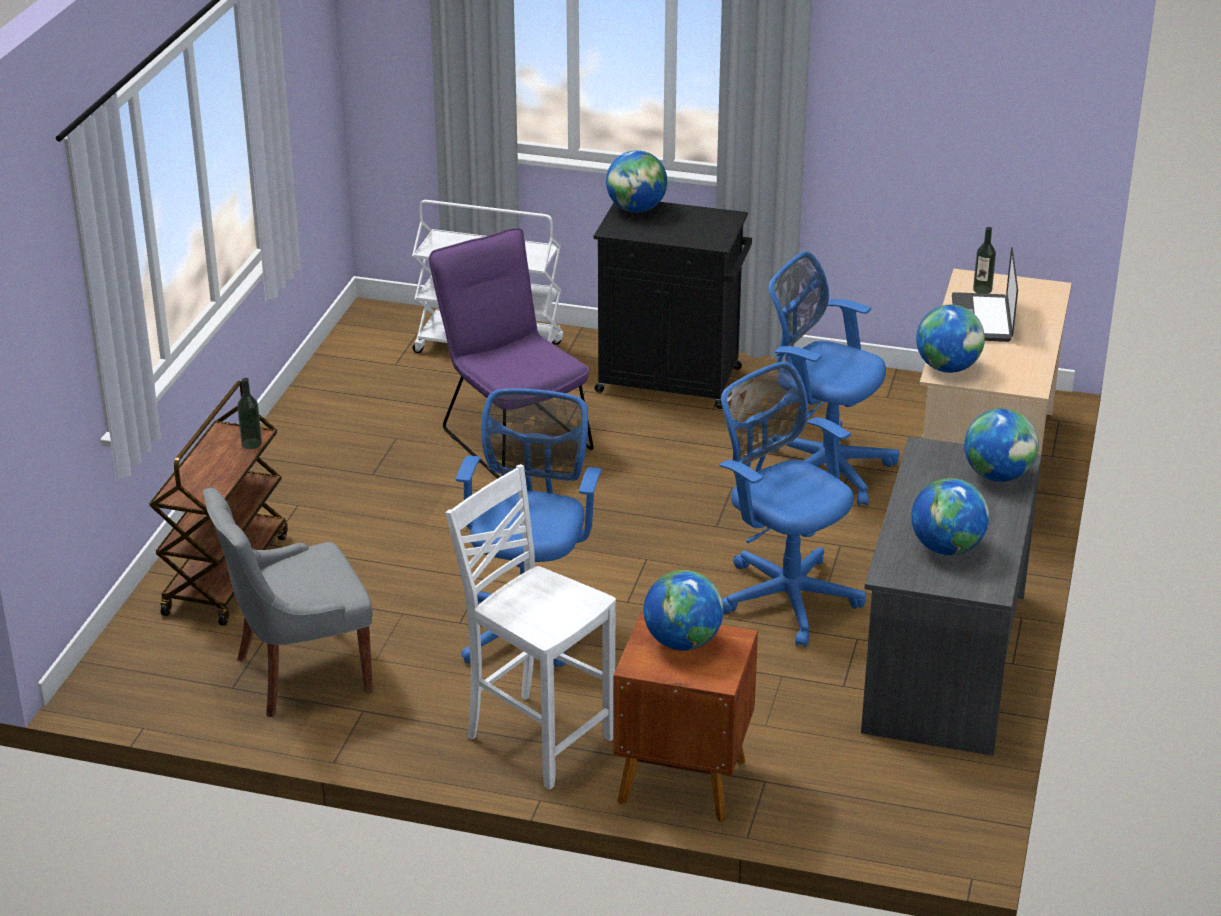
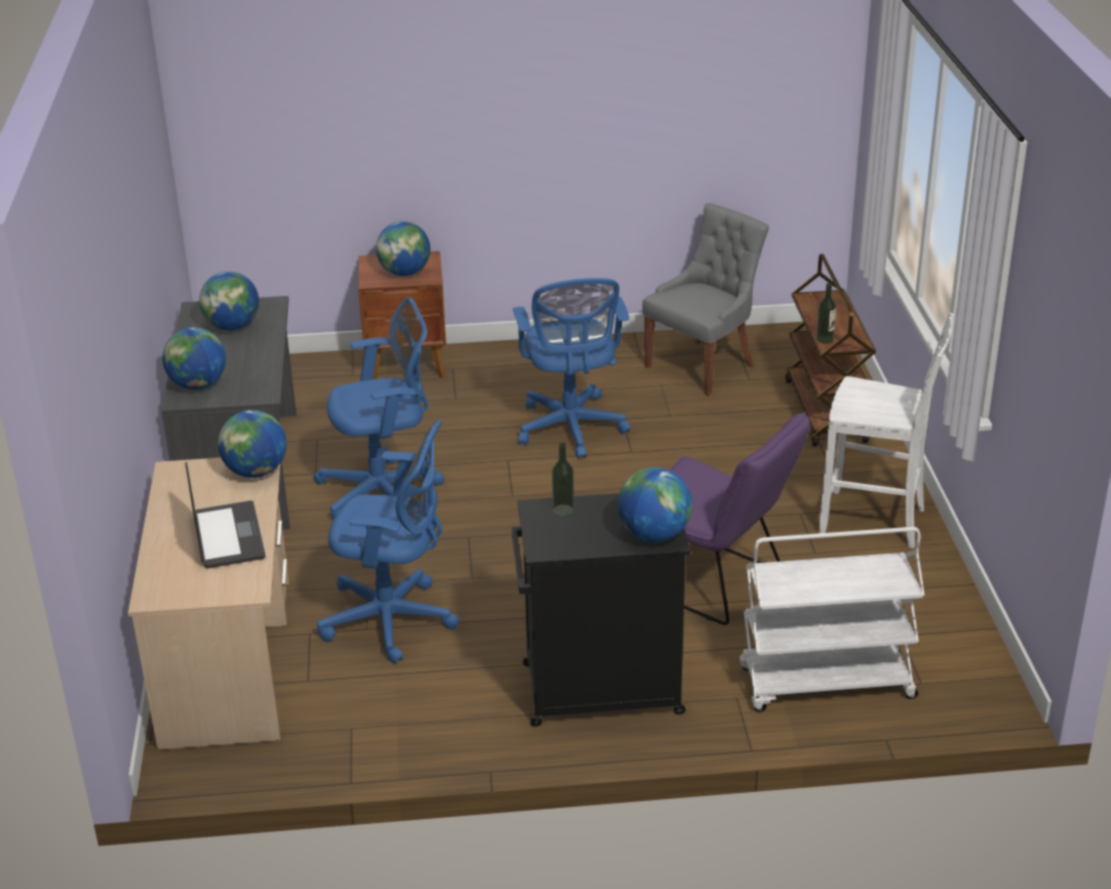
camera: 160 degrees right, 0 degrees up
white chair [446,464,616,790] -> white chair moved to [819,313,954,549]
blue office chair [719,362,866,647] -> blue office chair turned 45 degrees counterclockwise [313,297,444,519]
bottle [973,227,996,294] -> bottle moved to [552,443,574,517]

